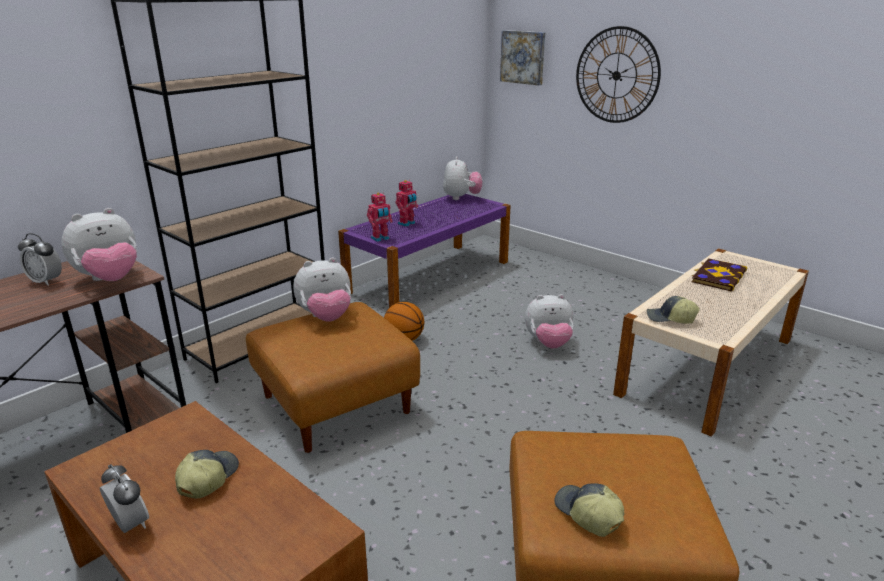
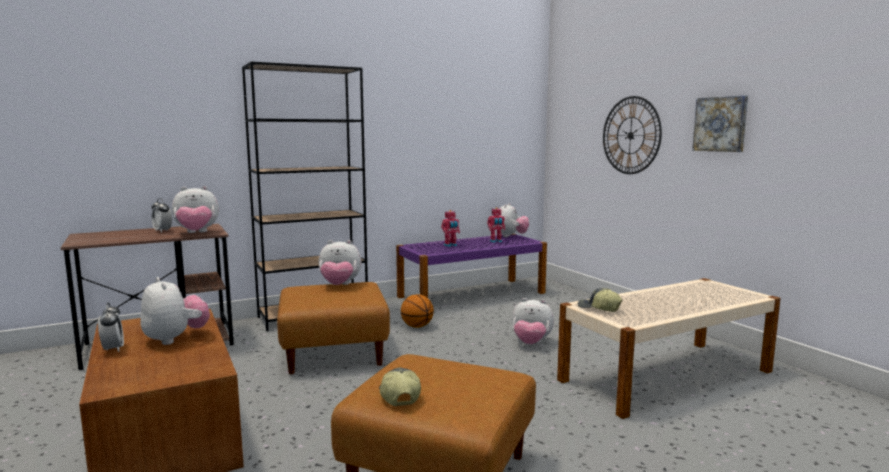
camera: 20 degrees right, 15 degrees down
cap [175,450,239,499] -> plush toy [140,277,210,345]
toy robot [367,192,393,242] -> toy robot moved to [487,207,505,243]
picture [500,30,545,85] -> picture moved to [692,95,748,152]
book [692,258,747,291] -> none

